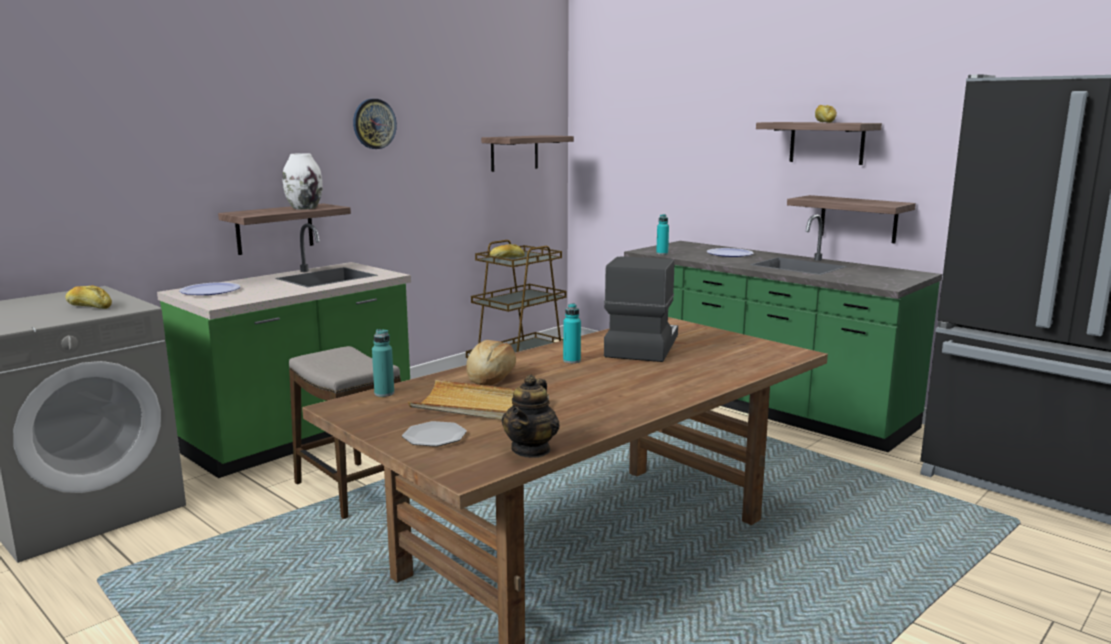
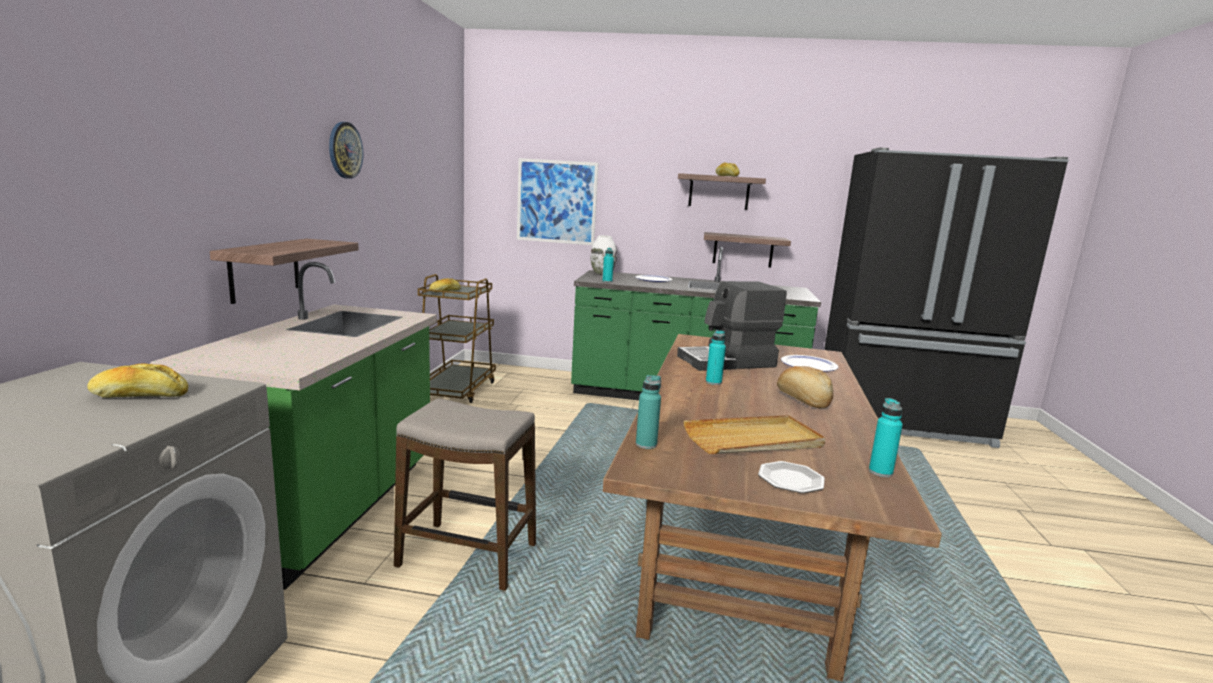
camera: 35 degrees left, 0 degrees up
plate [179,282,240,295] -> plate moved to [781,355,838,372]
white vase [283,153,323,209] -> white vase moved to [590,235,617,275]
bread [466,340,516,386] -> bread moved to [777,366,833,409]
shelf [481,135,574,172] -> none
teapot [501,374,560,458] -> turquoise bottle [869,398,903,477]
coffee machine [604,256,678,362] -> coffee machine turned 90 degrees counterclockwise [677,281,787,371]
none -> picture [517,158,599,245]

